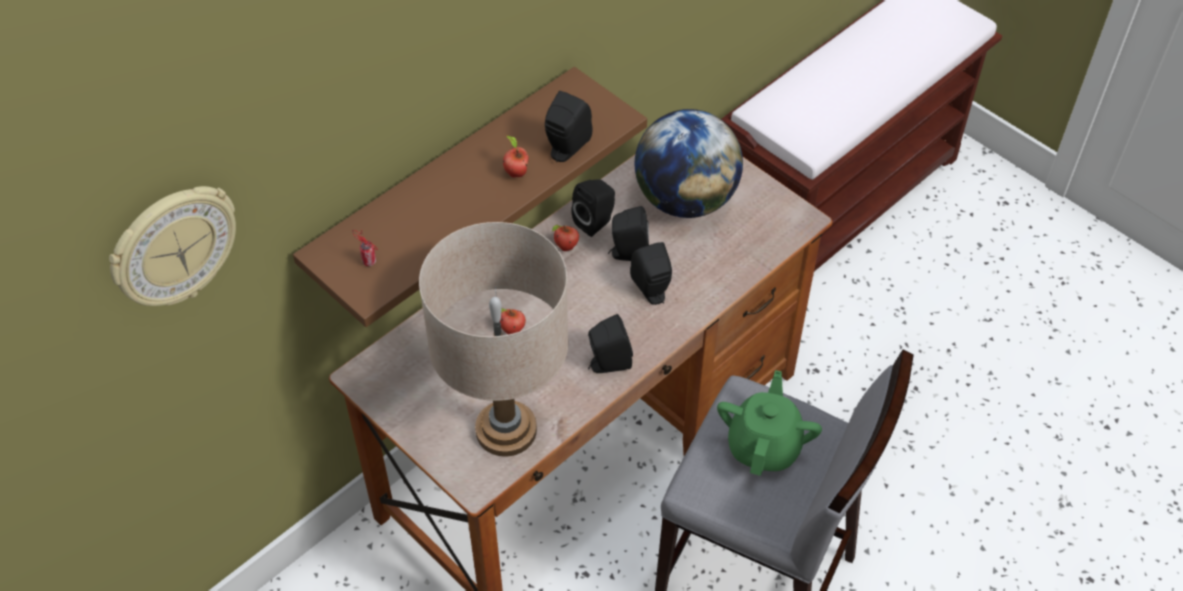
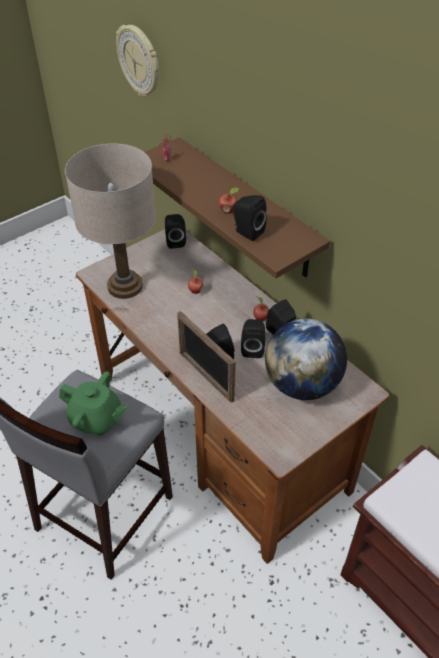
camera: 95 degrees right, 5 degrees down
black speaker [588,314,633,373] -> black speaker moved to [165,214,186,249]
none -> picture frame [177,311,236,403]

